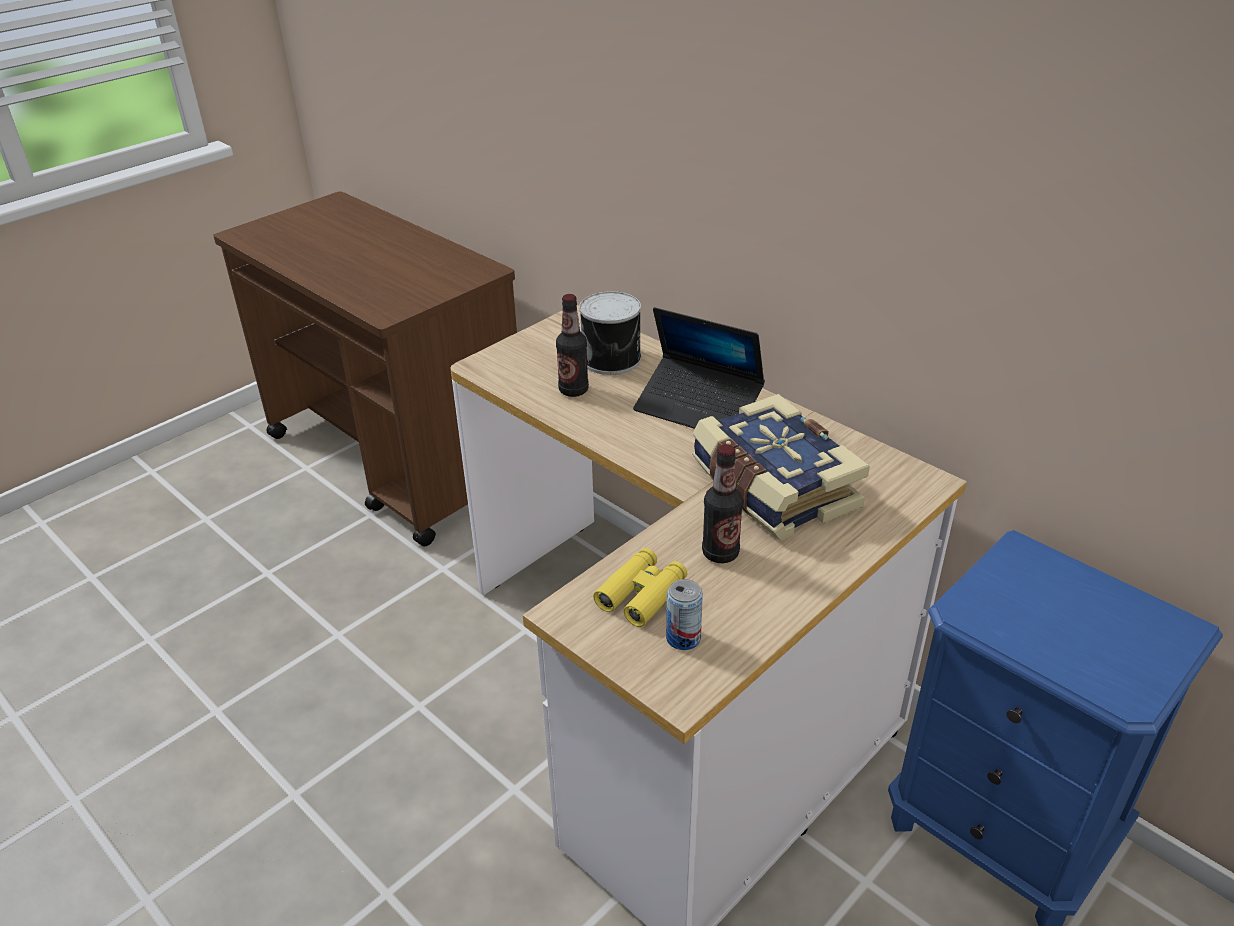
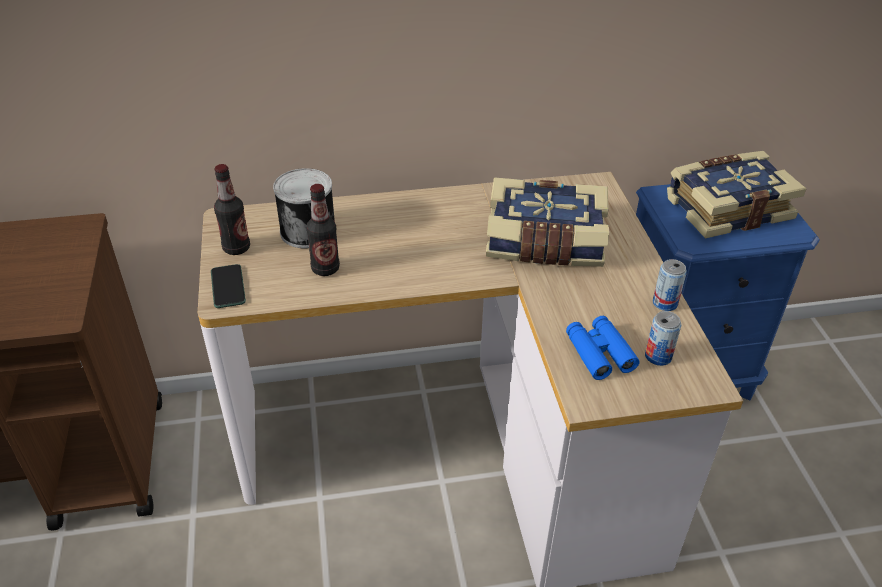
camera: 55 degrees left, 5 degrees up
yellow binoculars [593,548,687,627] -> blue binoculars [566,316,639,380]
laptop [633,307,765,429] -> none
bottle [702,444,743,563] -> bottle moved to [214,164,250,255]
none -> phone [211,264,246,308]
none -> can [653,259,687,311]
none -> book [667,151,806,239]

